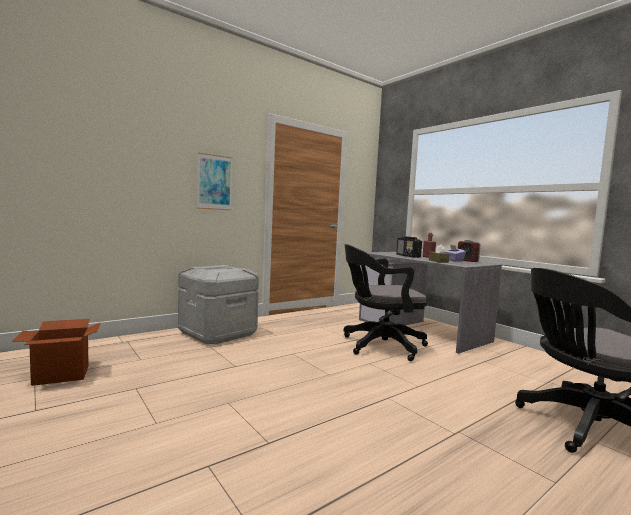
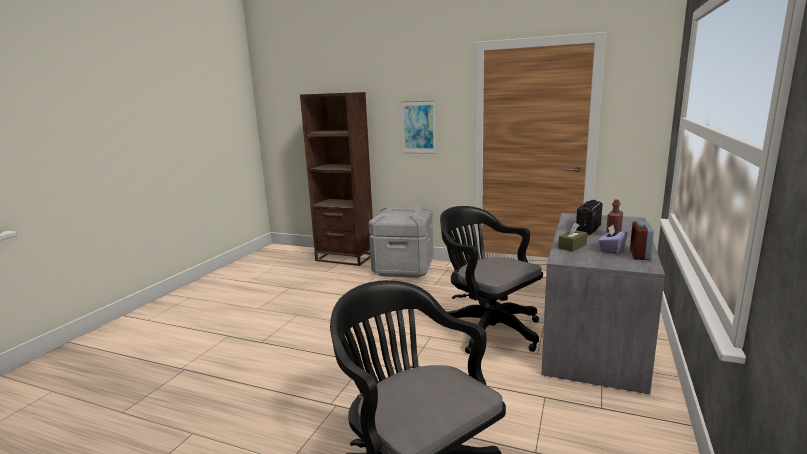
camera: 60 degrees right, 10 degrees up
cardboard box [13,319,101,386] -> none
none -> brown bookcase [300,92,373,266]

